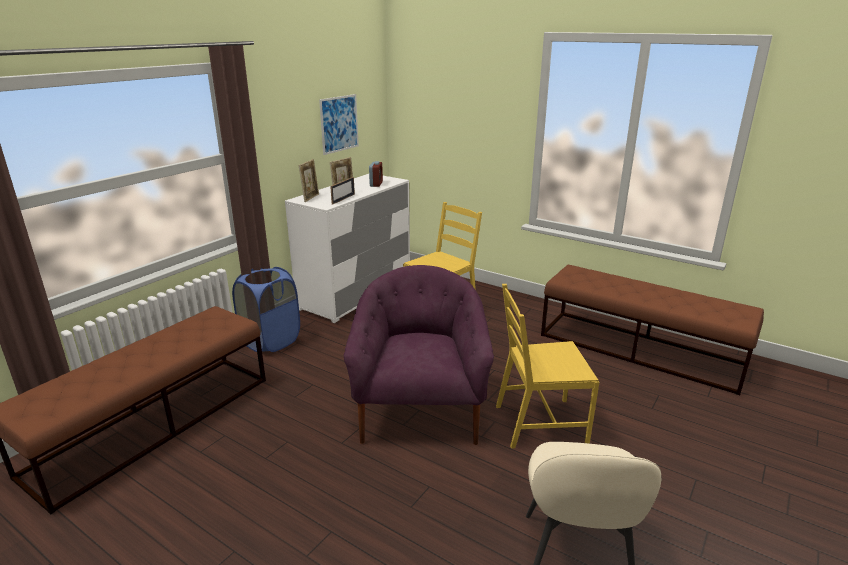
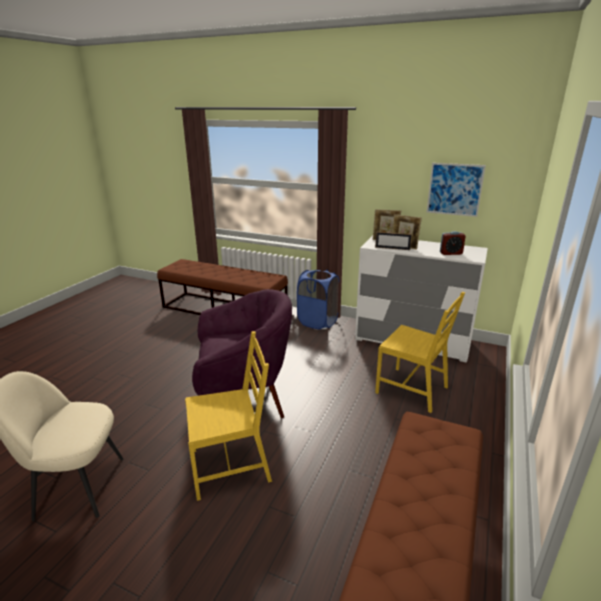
camera: 80 degrees right, 0 degrees up
yellow chair [496,284,599,449] -> yellow chair turned 90 degrees clockwise [185,331,272,501]

